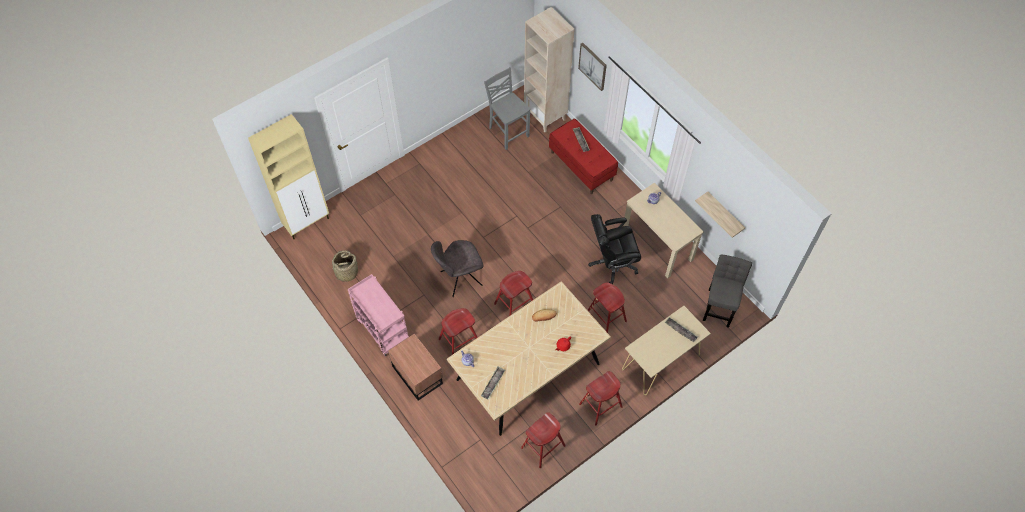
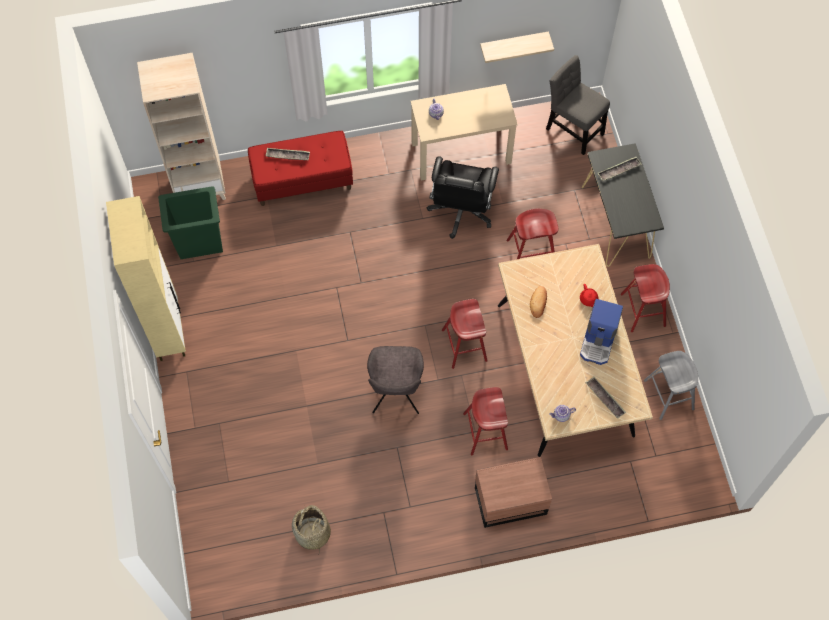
camera: 65 degrees left, 5 degrees up
beige cabinet [248,114,329,239] -> beige cabinet moved to [106,196,186,361]
pink cart [348,274,409,356] -> none
grey chair [484,67,531,150] -> green trash can [158,187,223,259]
red stool [521,412,566,468] -> grey stool [644,351,698,420]
picture [578,42,607,91] -> none
beige console table [622,306,711,395] -> black console table [582,143,664,267]
none -> coffee machine [580,299,623,365]

